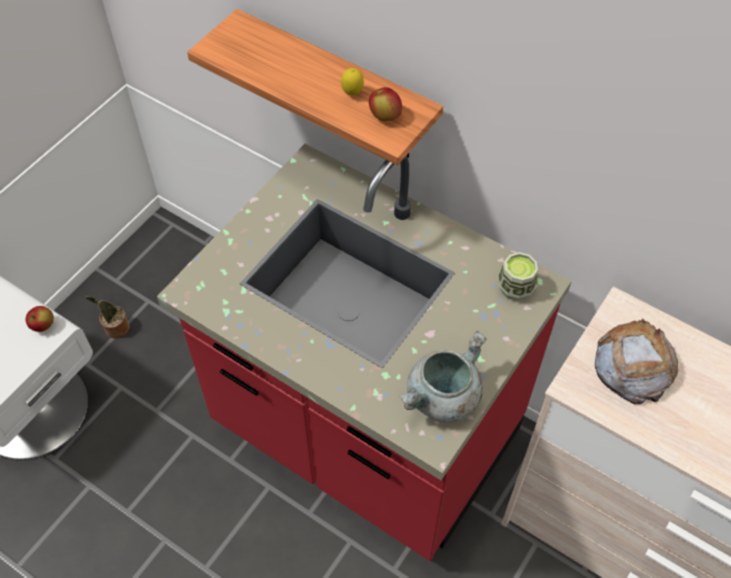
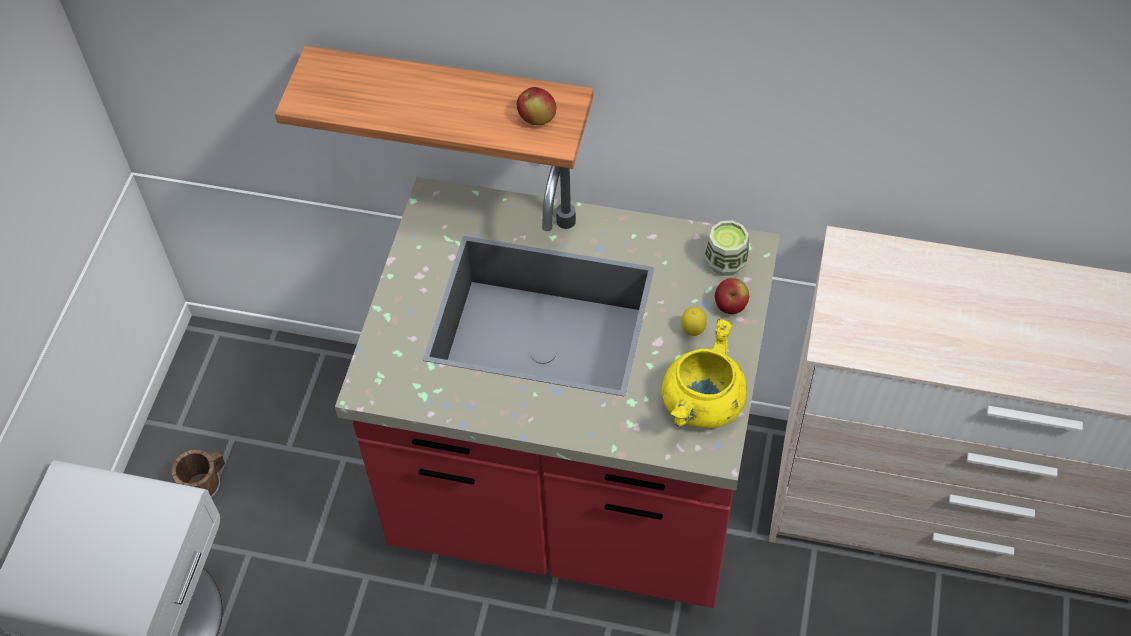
camera: 20 degrees left, 0 degrees up
apple [26,306,54,332] -> apple moved to [715,278,749,314]
potted plant [85,296,130,339] -> brown mug [172,450,225,502]
lemon [341,68,364,96] -> lemon moved to [681,307,707,336]
grey cooking pot [399,331,487,422] -> yellow cooking pot [662,319,747,428]
bread [595,318,678,404] -> none

